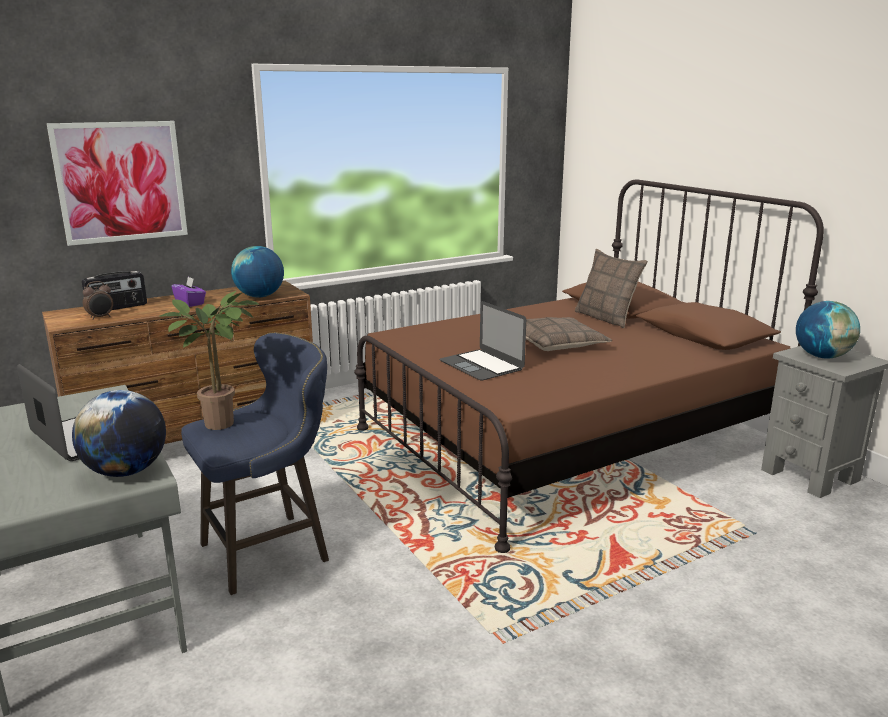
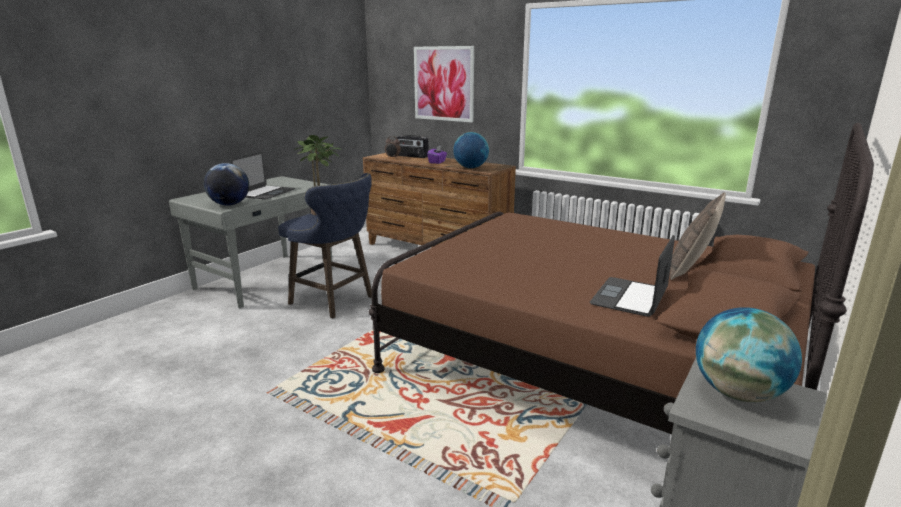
camera: 65 degrees right, 0 degrees up
laptop [439,301,526,381] -> laptop moved to [590,235,675,317]
pillow [526,317,612,351] -> none

